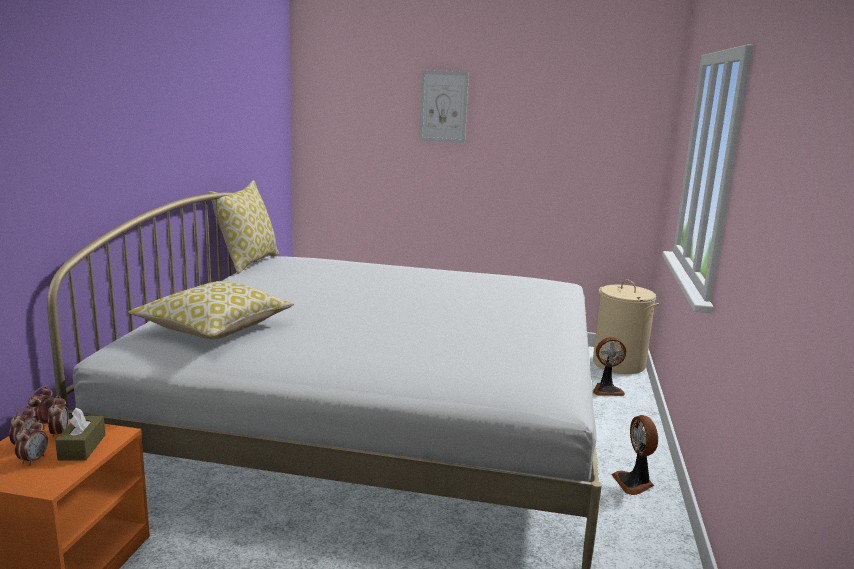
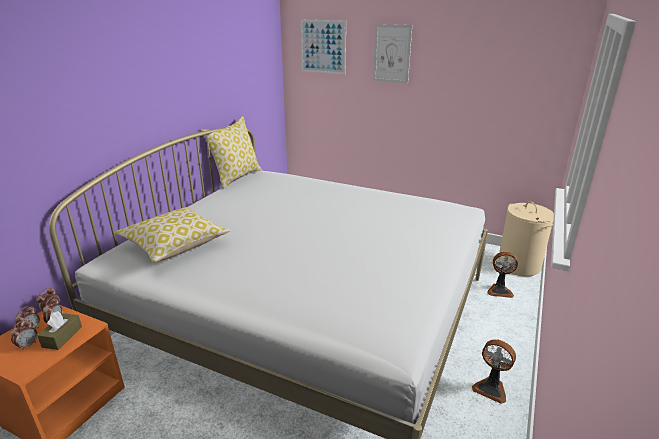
camera: 15 degrees right, 10 degrees up
fan [611,415,658,495] -> fan turned 60 degrees counterclockwise [472,340,516,404]
none -> picture [301,20,346,74]

